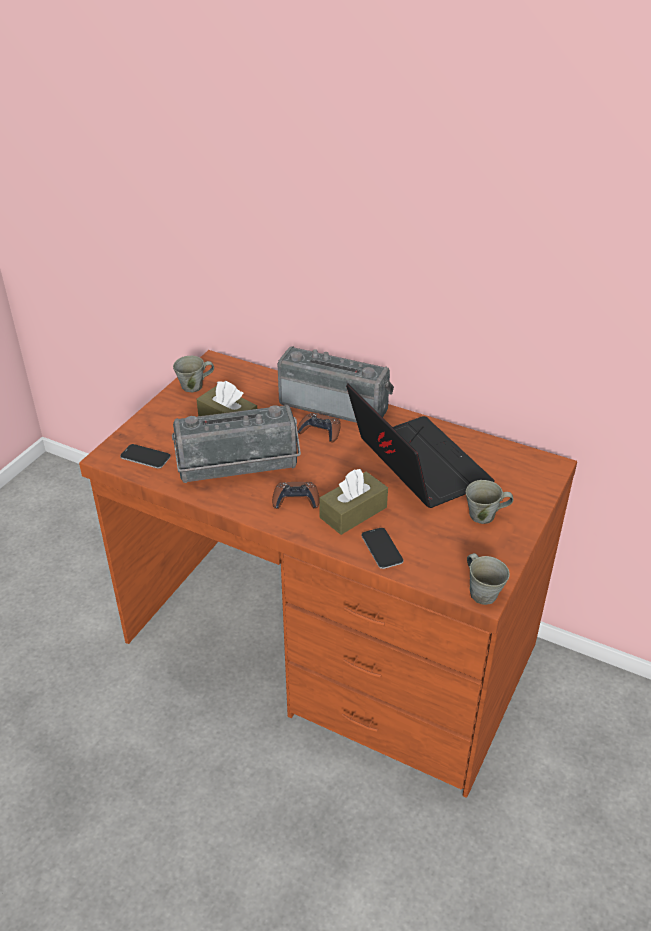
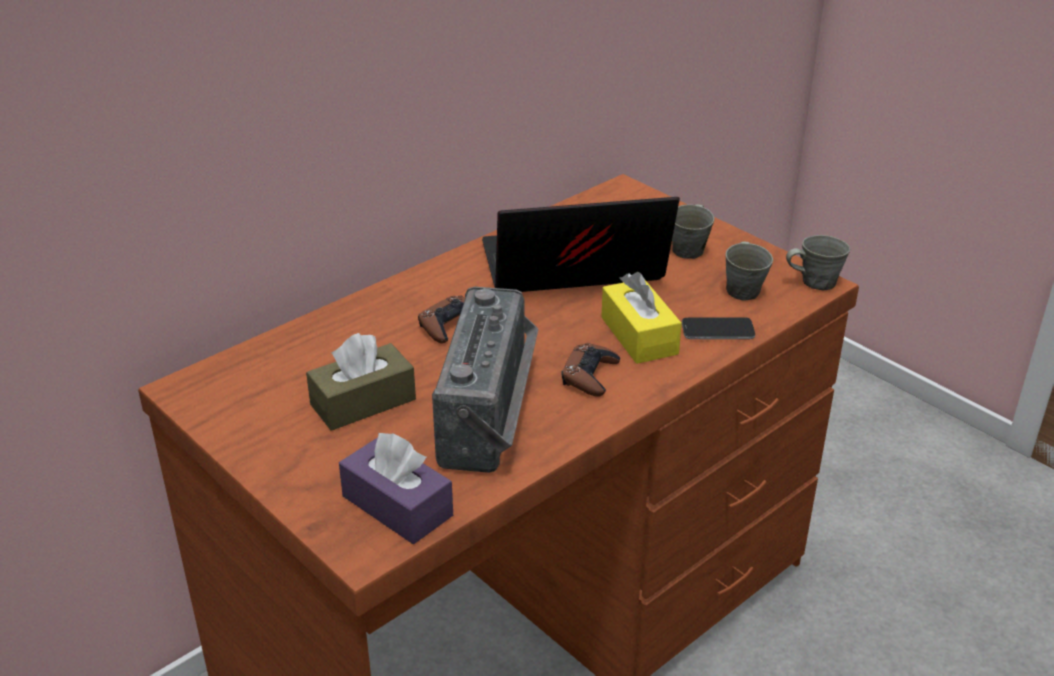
camera: 70 degrees left, 5 degrees down
phone [120,444,171,469] -> purple tissue box [339,433,453,544]
grey mug [173,356,214,392] -> grey mug moved to [725,242,773,301]
radio [278,346,394,423] -> none
brown tissue box [319,469,388,535] -> yellow tissue box [601,272,682,364]

